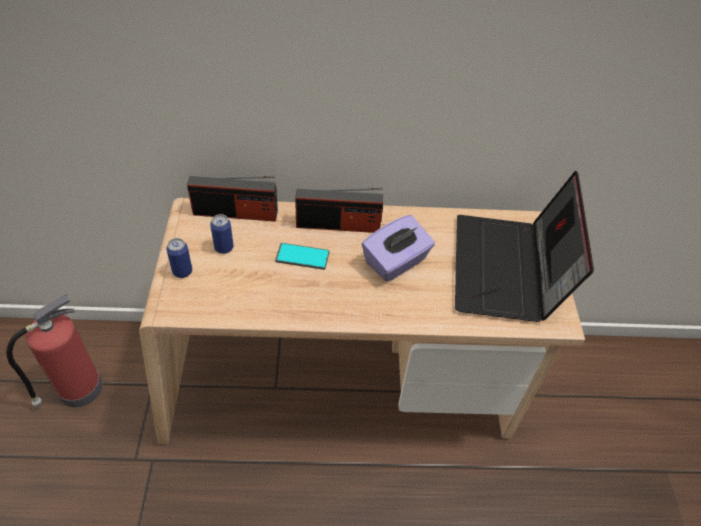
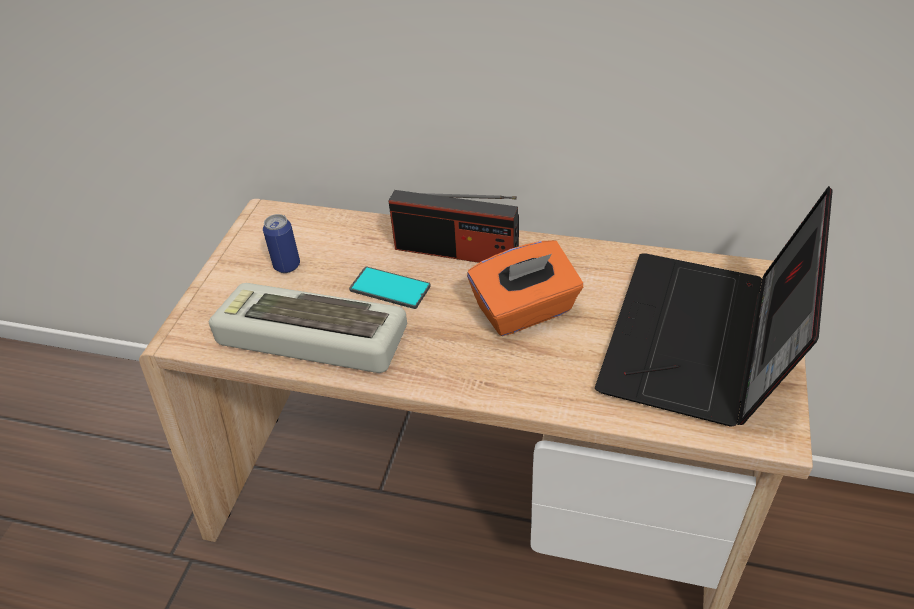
camera: 20 degrees right, 5 degrees down
fire extinguisher [6,294,102,408] -> none
can [166,238,192,278] -> none
radio [187,176,278,222] -> none
purple tissue box [362,215,435,282] -> orange tissue box [467,240,583,336]
none -> keyboard [209,283,407,373]

